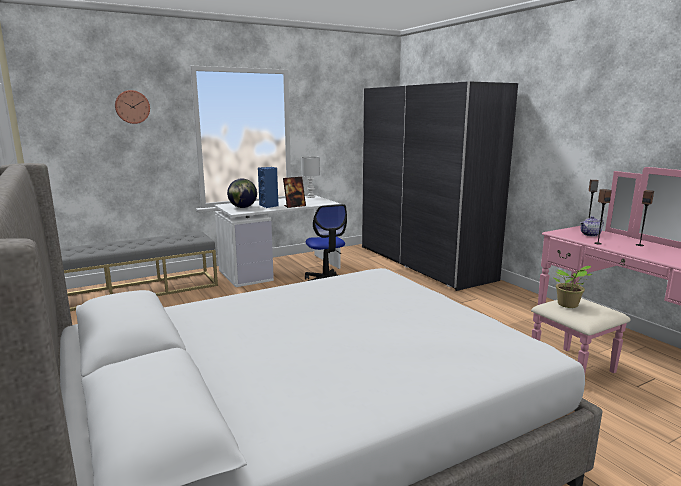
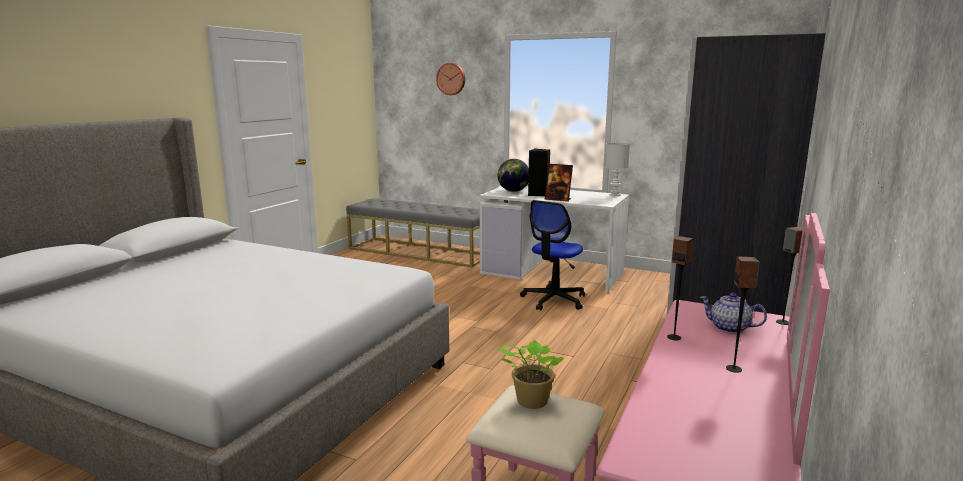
camera: 55 degrees right, 0 degrees up
blue speaker [258,167,279,208] -> black speaker [528,149,550,196]

